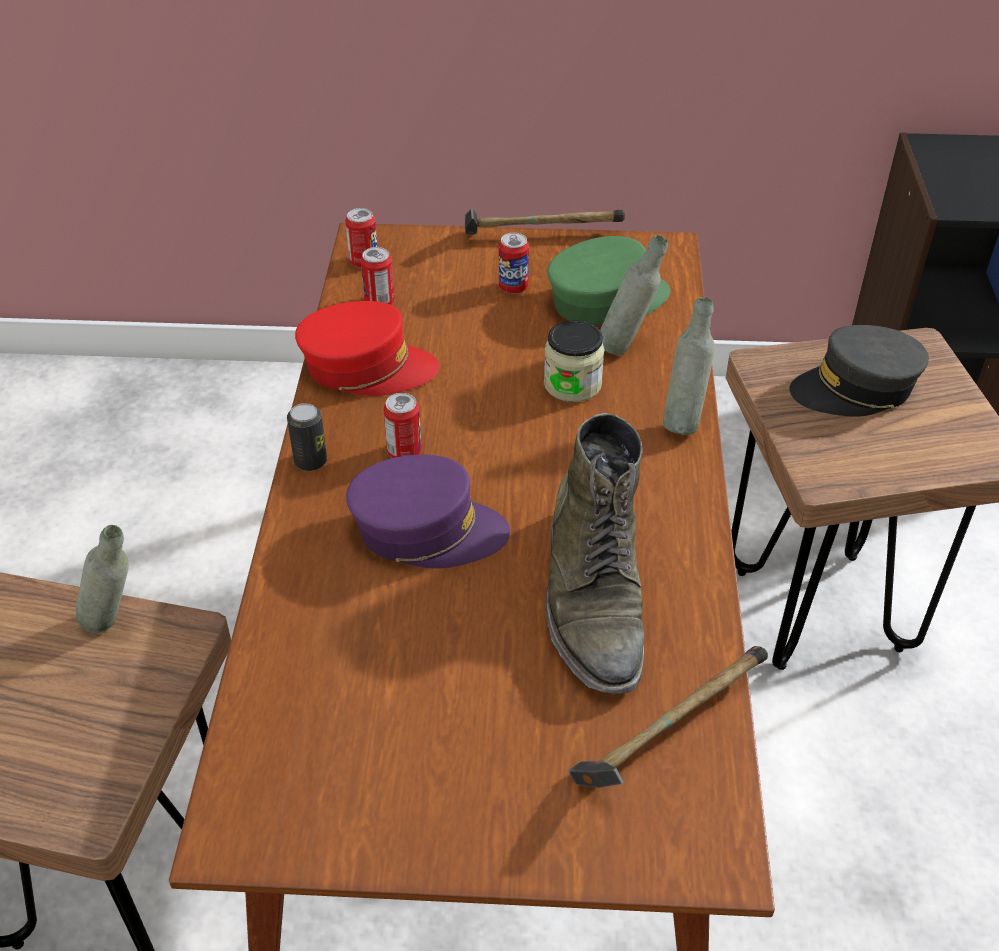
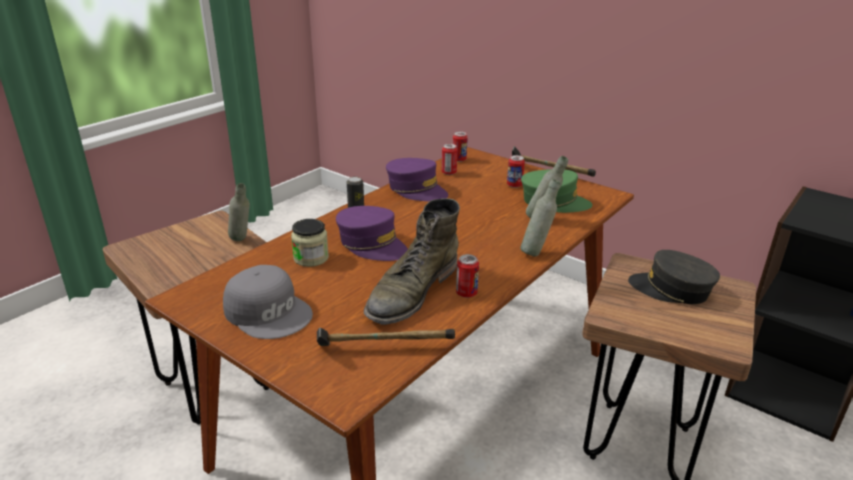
camera: 35 degrees right, 15 degrees down
red cap [295,301,439,396] -> purple cap [386,158,448,201]
can [383,393,422,458] -> can moved to [456,254,479,298]
jar [544,320,605,402] -> jar moved to [291,219,329,267]
none -> grey cap [223,265,313,339]

